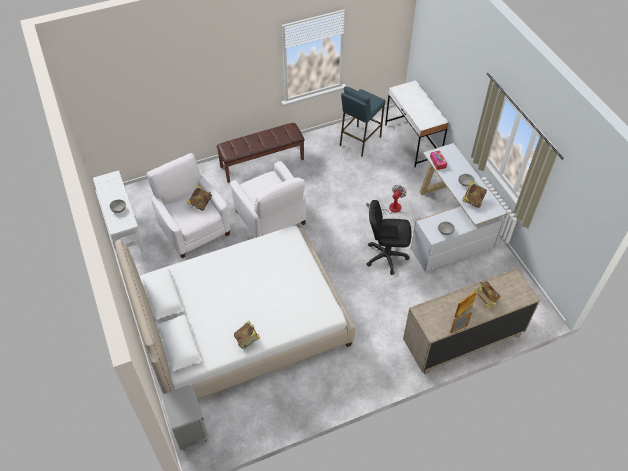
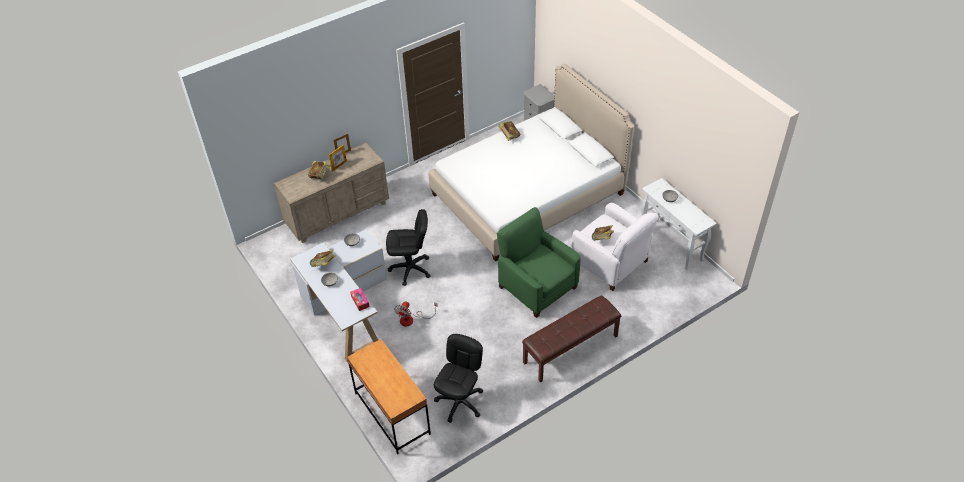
camera: 170 degrees right, 5 degrees down
white armchair [230,161,306,238] -> green armchair [497,207,581,318]
blue stool [340,87,385,156] -> black office chair [434,334,483,422]
white desk [385,80,449,167] -> brown desk [347,339,431,454]

